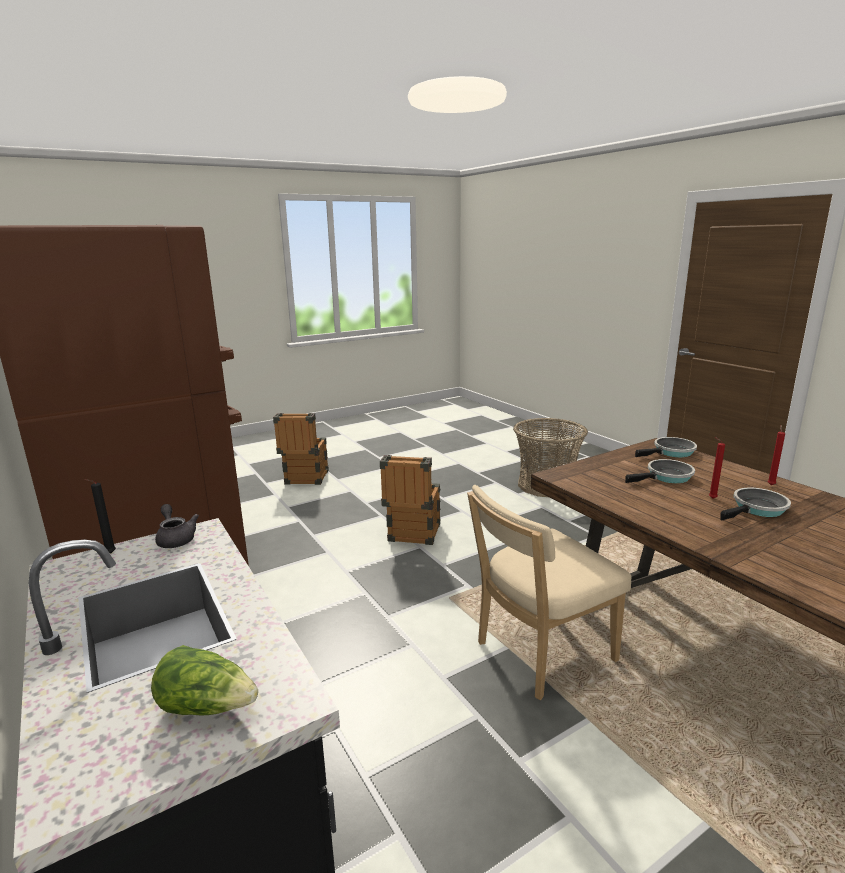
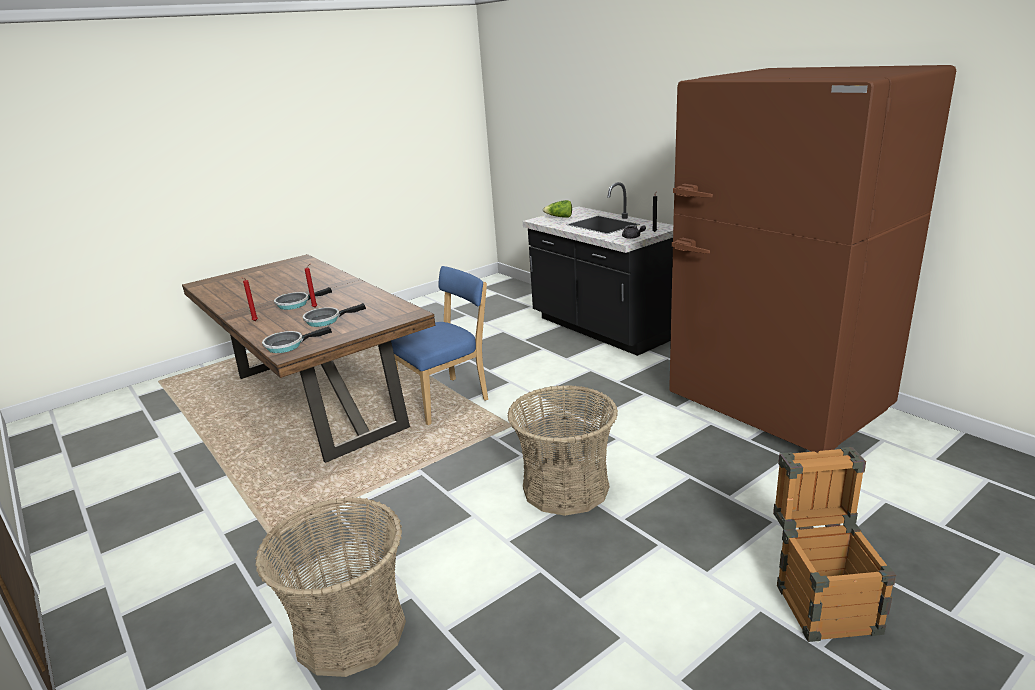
camera: 175 degrees right, 5 degrees up
crate [380,455,441,545] -> basket [508,385,618,516]
beige chair [467,485,631,700] -> blue chair [391,266,488,425]

